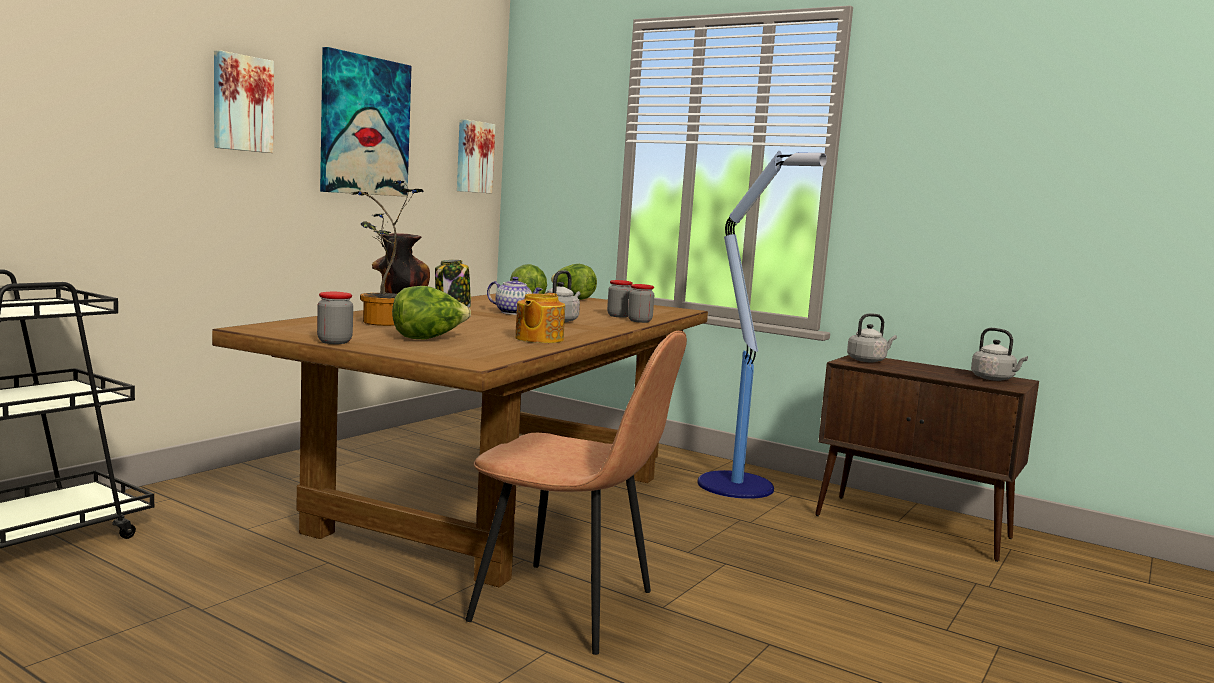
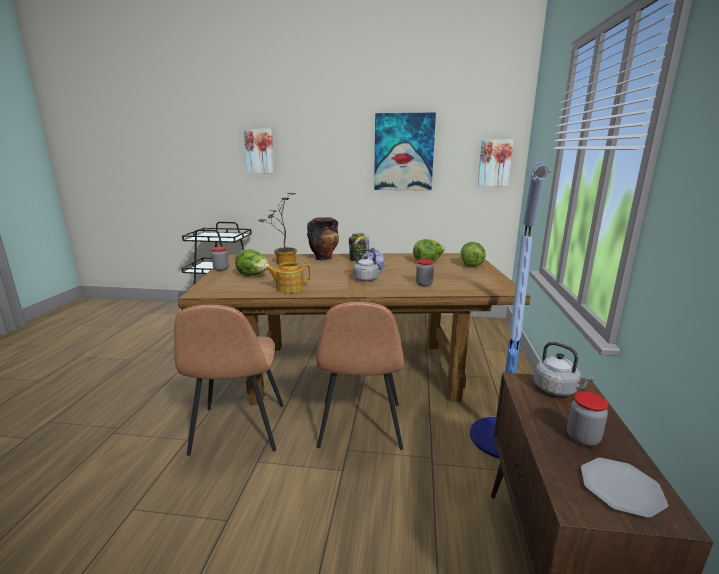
camera: 65 degrees right, 10 degrees up
picture [214,50,274,153] -> picture moved to [244,129,275,173]
jar [628,284,654,323] -> jar moved to [567,392,609,446]
grey kettle [971,328,1028,381] -> plate [581,458,668,518]
none -> brown chair [316,302,404,450]

